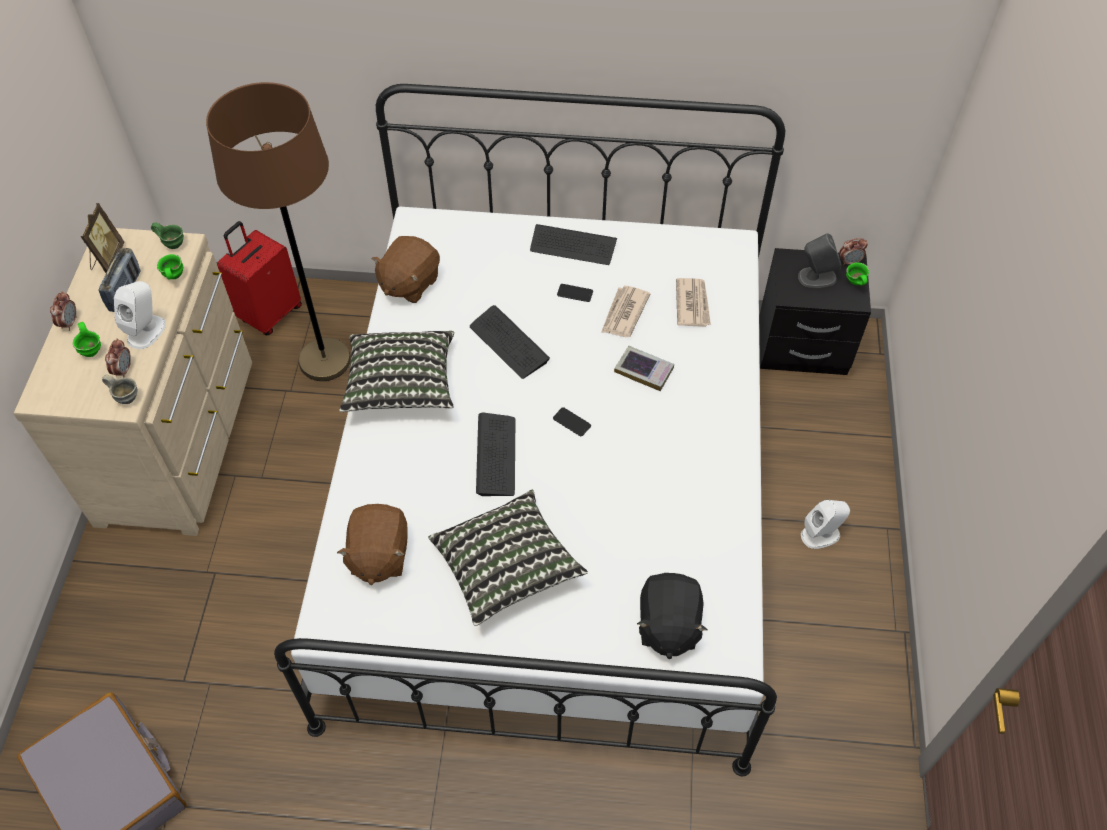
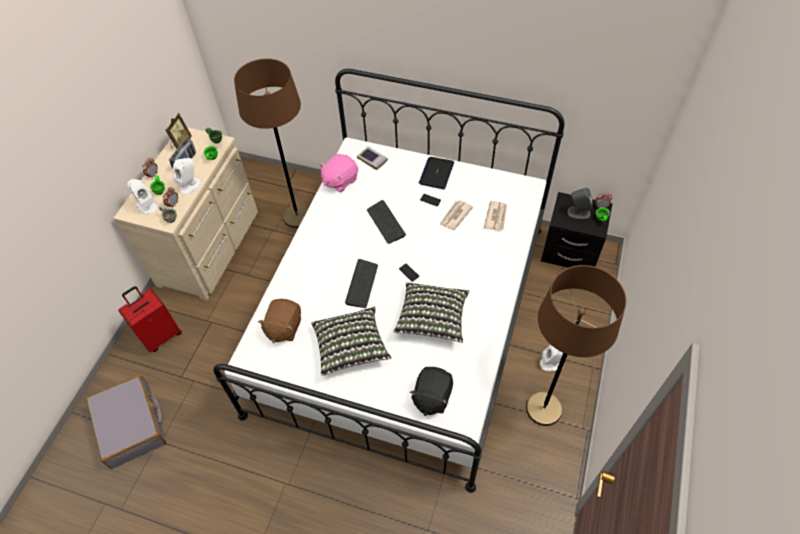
camera: 15 degrees right, 0 degrees up
red suitcase [217,221,302,335] -> red suitcase moved to [118,286,182,352]
pillow [339,331,454,412] -> pillow moved to [393,282,470,343]
brown plush toy [371,236,440,303] -> pink plush toy [320,154,358,192]
keyboard [530,224,617,265] -> laptop [419,157,454,189]
book [614,346,674,391] -> book moved to [357,146,388,170]
none -> white speaker [127,179,158,215]
none -> brown floor lamp [526,265,626,426]

